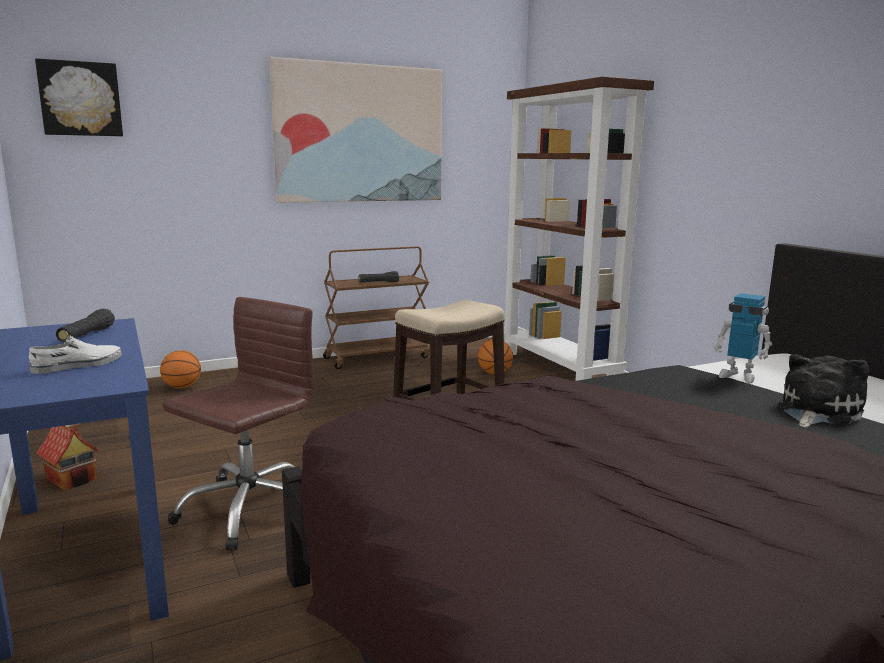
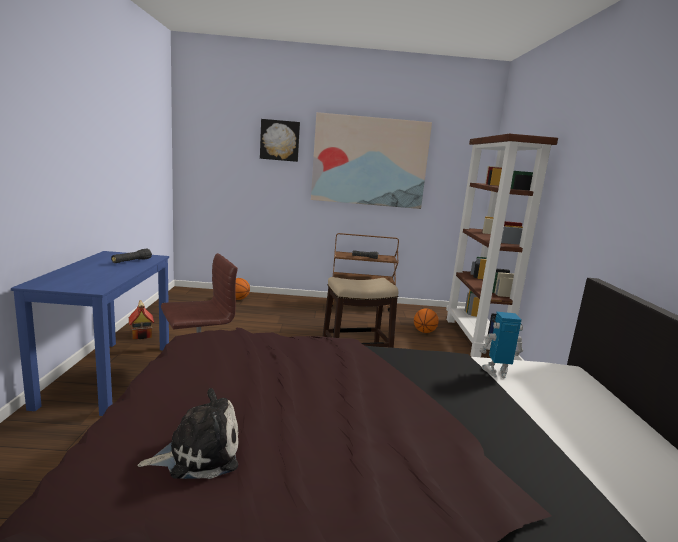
camera: 25 degrees right, 0 degrees up
white shoe [29,336,122,374] -> none
picture [35,58,123,136] -> picture moved to [260,119,300,162]
toy robot [714,293,772,383] -> toy robot turned 120 degrees clockwise [479,312,523,378]
plush toy [778,354,869,428] -> plush toy moved to [138,388,238,479]

